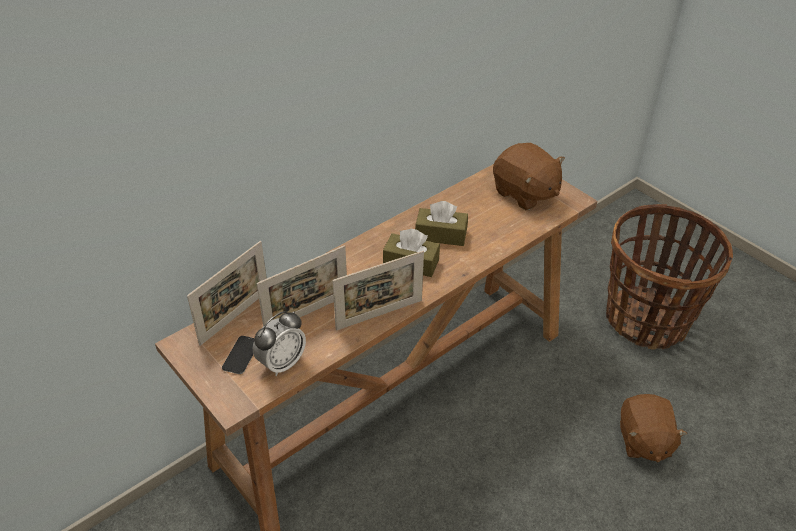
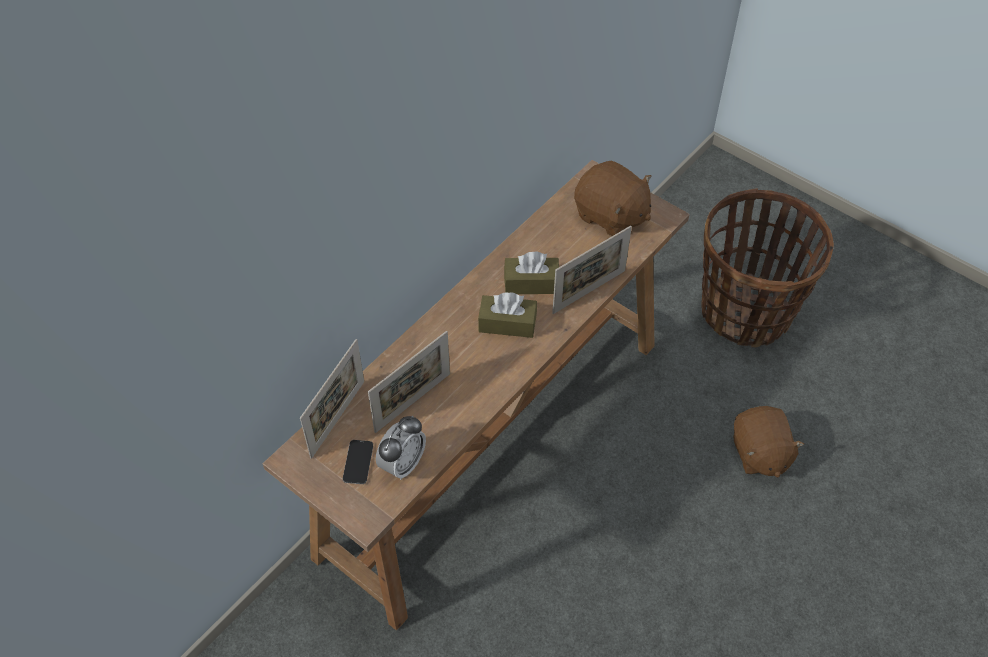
camera: 10 degrees left, 10 degrees up
picture frame [332,251,424,331] -> picture frame moved to [552,226,632,314]

